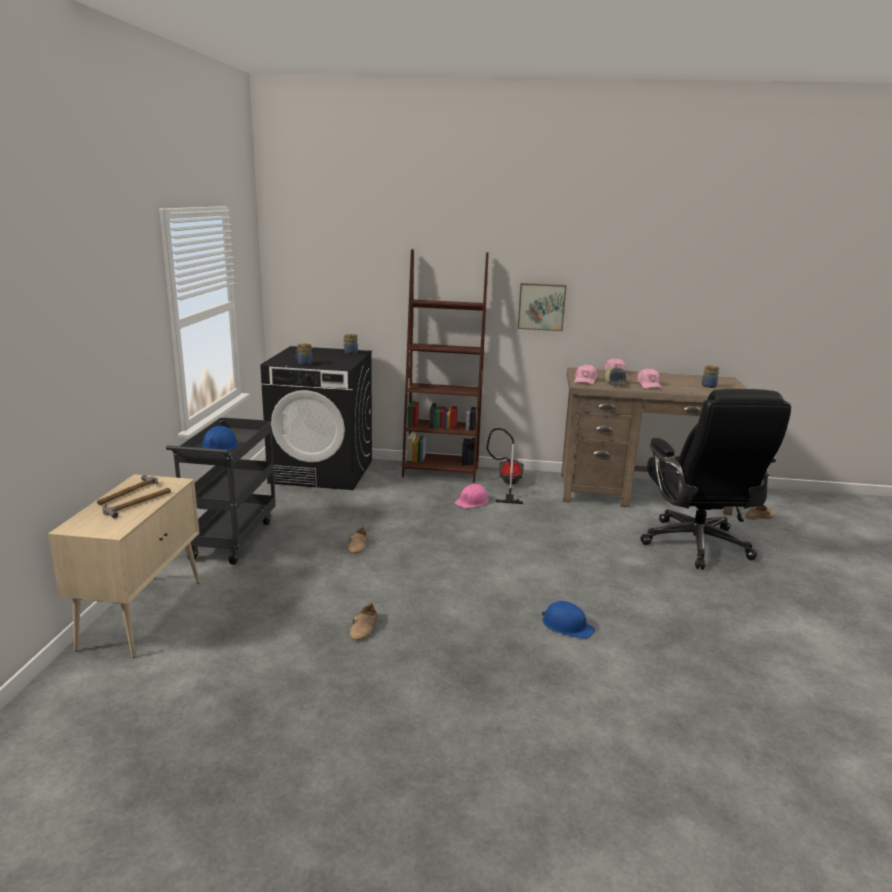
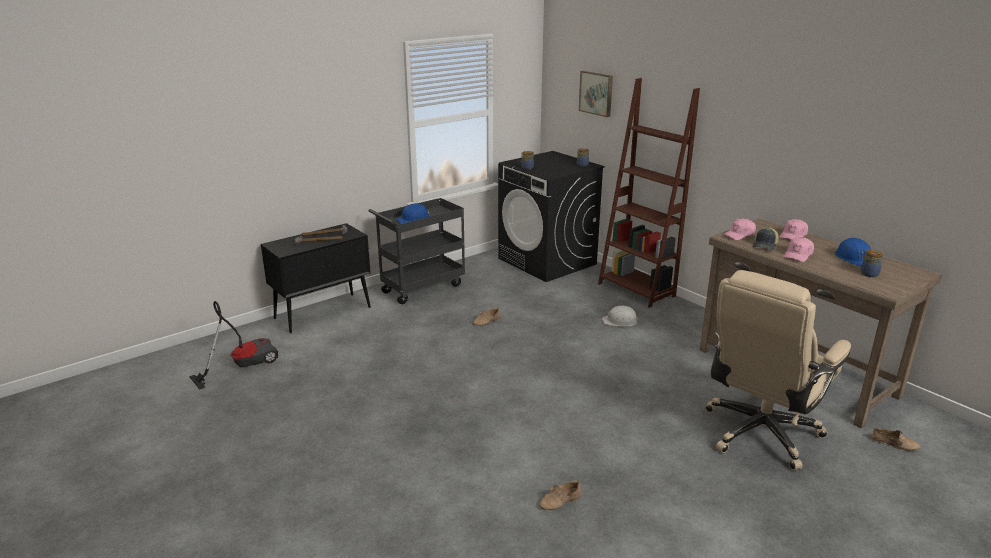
camera: 45 degrees right, 5 degrees up
beige cabinet [48,474,200,658] -> black cabinet [261,223,371,333]
beige shoe [350,603,378,641] -> beige shoe moved to [539,480,581,510]
pink hard hat [455,483,489,508] -> white hard hat [602,306,640,327]
vacuum cleaner [486,428,524,504] -> vacuum cleaner moved to [189,301,278,390]
picture [518,283,566,331] -> picture moved to [579,71,613,117]
blue hard hat [541,601,595,639] -> blue hard hat moved to [835,238,871,267]
black office chair [640,389,791,570] -> beige office chair [705,270,851,471]

